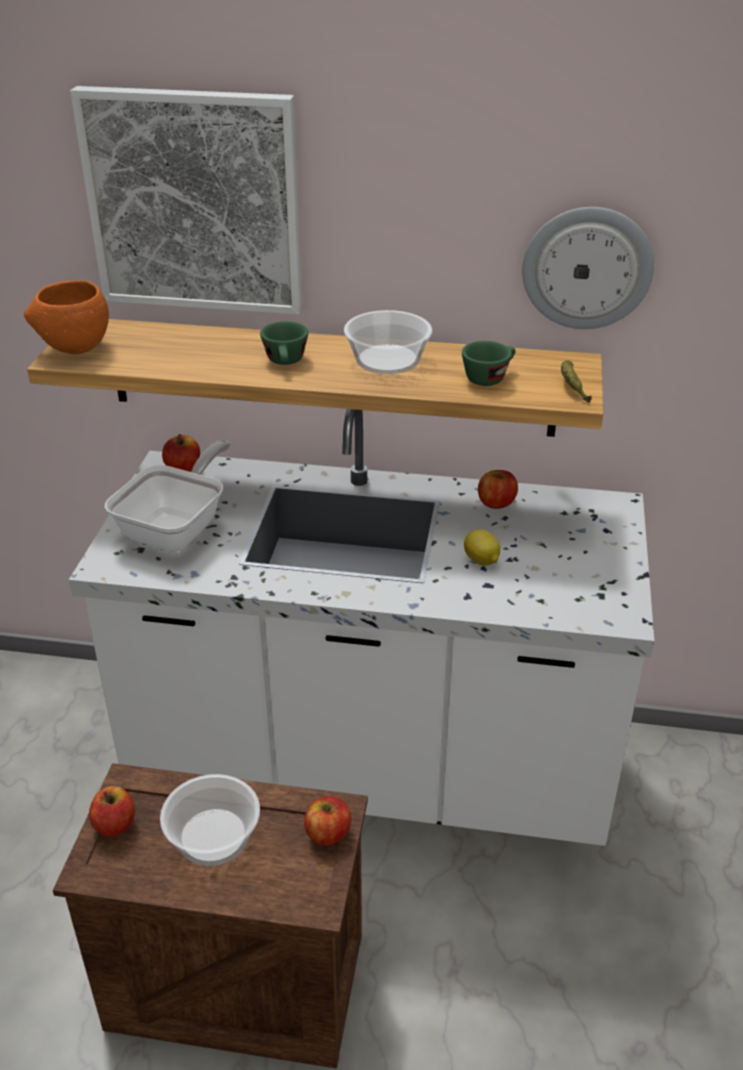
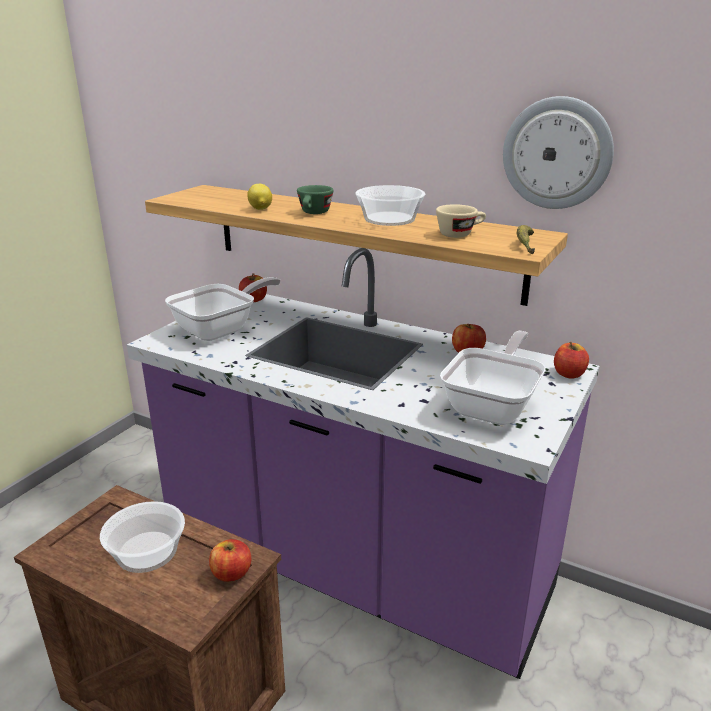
camera: 20 degrees right, 10 degrees down
orange bowl [24,280,109,354] -> none
white counter [69,409,654,846] -> purple counter [127,248,599,679]
picture [70,86,303,315] -> none
apple [89,786,135,837] -> apple moved to [554,342,589,379]
green cup [462,341,516,386] -> beige cup [436,204,486,238]
lemon [464,529,500,566] -> lemon moved to [247,184,272,210]
none -> frying pan [440,331,546,425]

